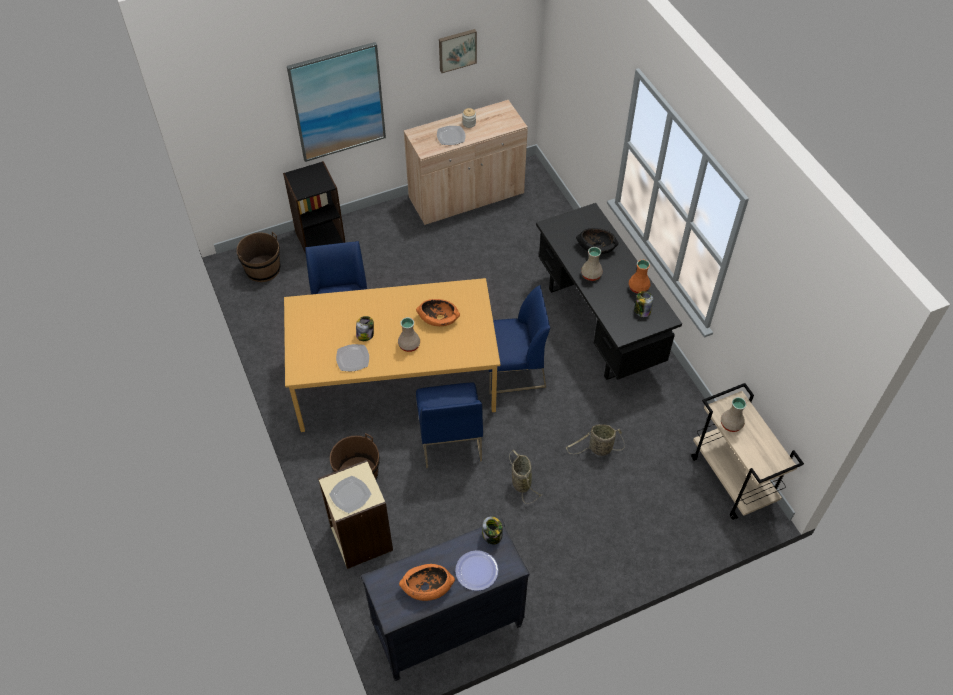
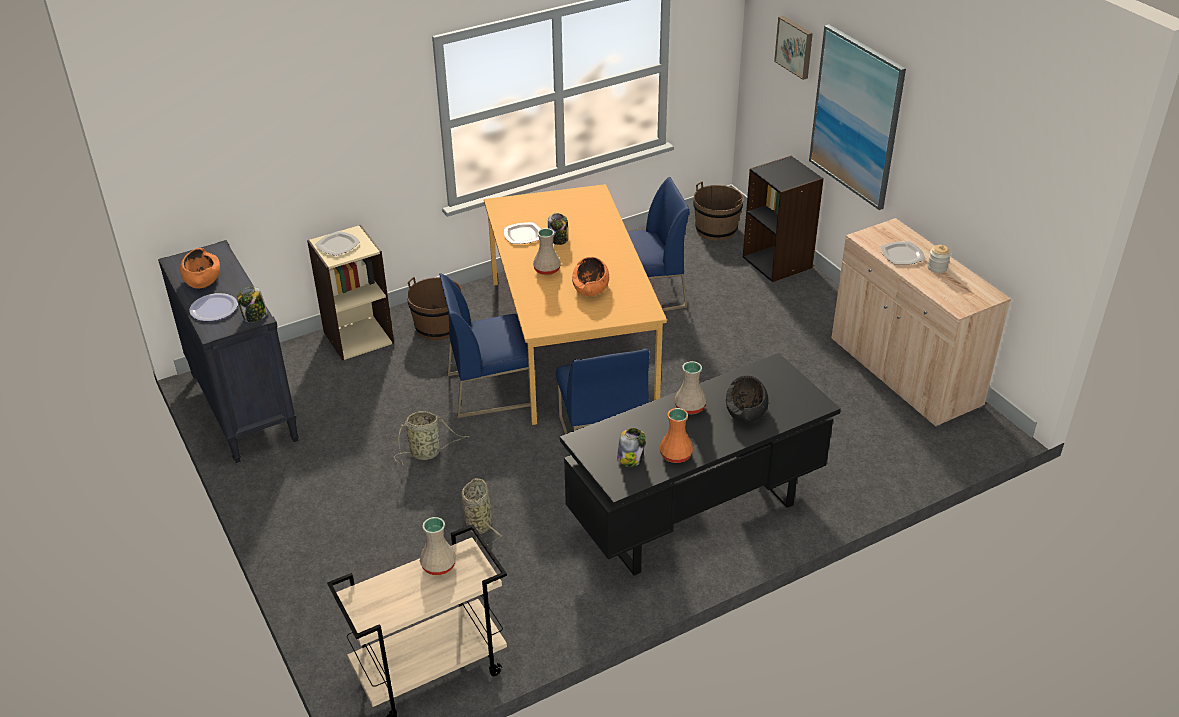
camera: 85 degrees right, 15 degrees down
picture [439,29,477,73] -> picture moved to [774,16,813,80]

